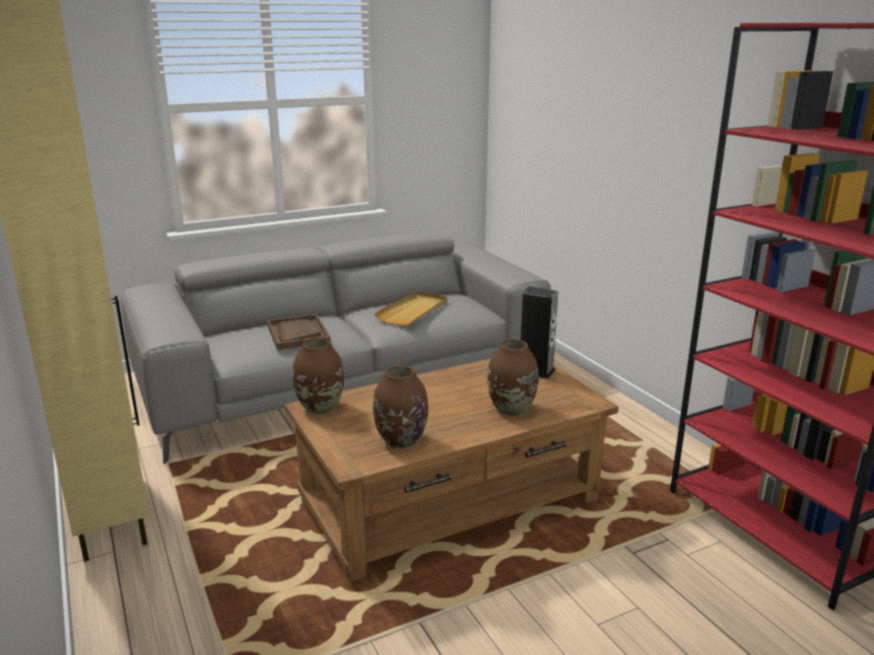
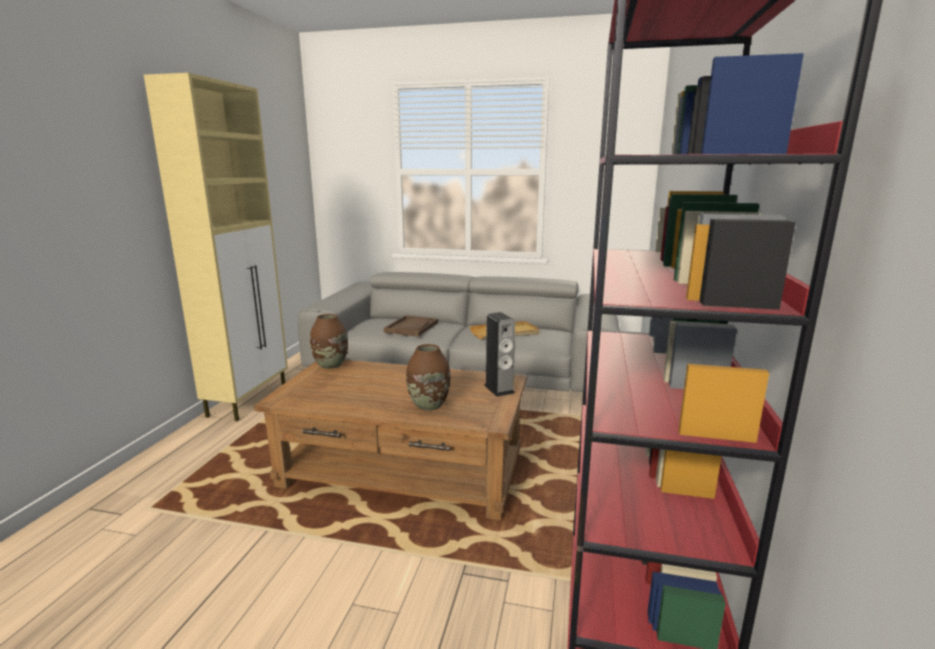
camera: 40 degrees right, 5 degrees down
brown vase [373,366,428,448] -> none

